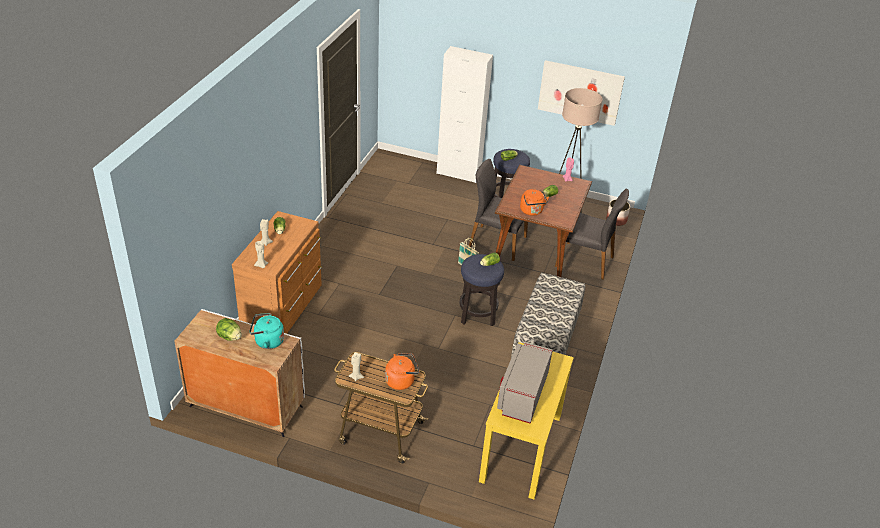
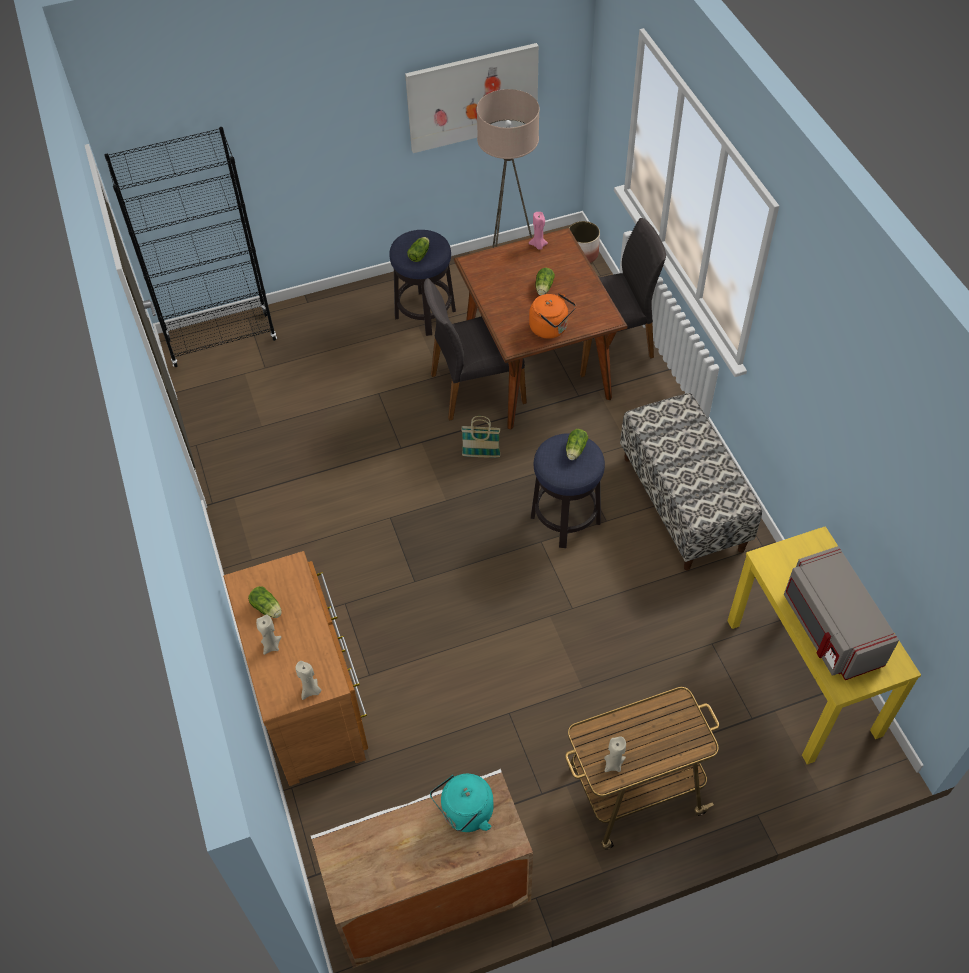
camera: 35 degrees left, 15 degrees up
lettuce [216,318,242,341] -> none
orange kettle [385,353,420,390] -> none
white cabinet [437,46,493,183] -> none
none -> black bookcase [104,127,277,367]

